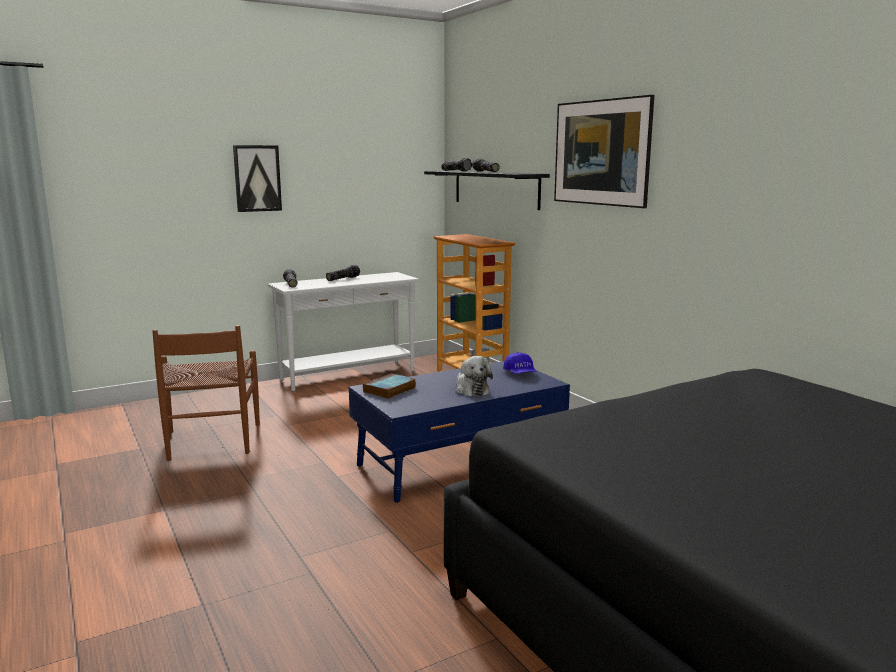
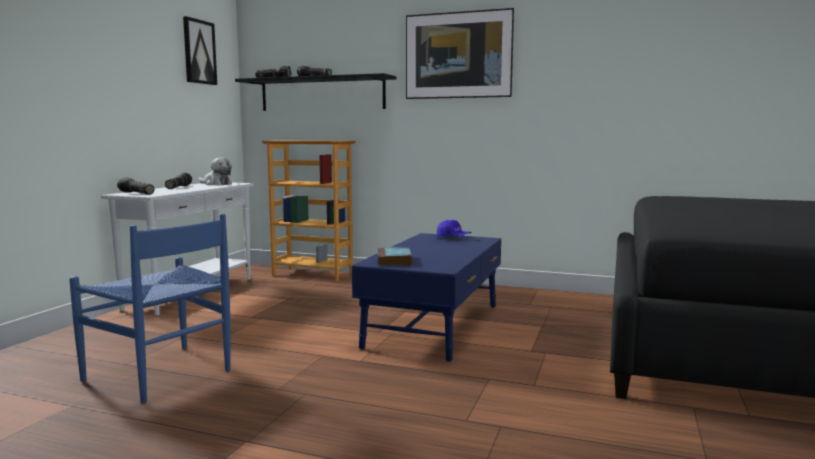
camera: 40 degrees left, 5 degrees down
brown chair [152,325,260,461] -> blue chair [69,214,231,404]
picture [233,145,282,212] -> picture moved to [183,16,217,85]
plush toy [456,356,493,397] -> plush toy moved to [199,157,232,186]

